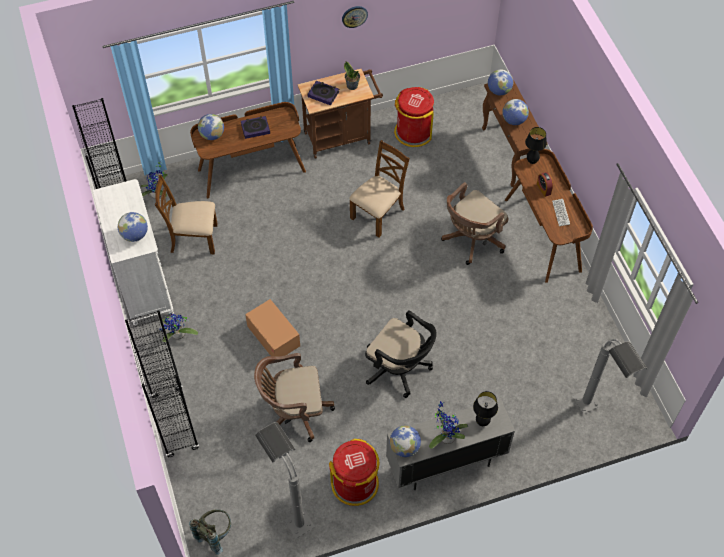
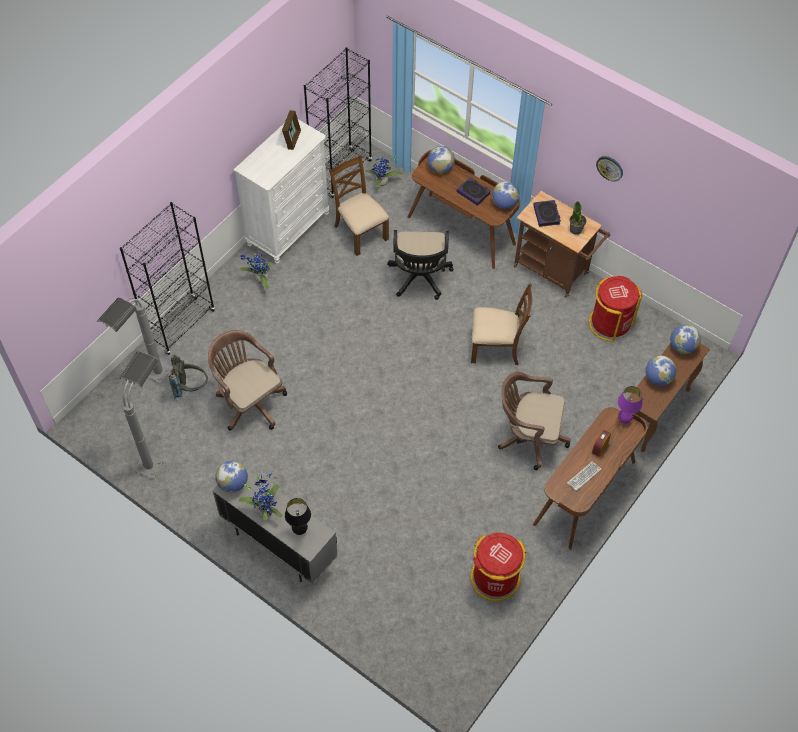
camera: 55 degrees right, 0 degrees up
globe [118,212,148,242] -> globe moved to [492,181,520,209]
grey backpack [189,510,231,555] -> grey backpack moved to [169,355,208,401]
cardboard box [245,299,300,357] -> none
red trash can [329,439,380,506] -> red trash can moved to [471,533,526,601]
black office chair [365,310,437,398] -> black office chair moved to [387,230,453,300]
black table lamp [525,127,547,164] -> purple table lamp [618,386,643,424]
grey floor lamp [572,339,648,414] -> grey floor lamp moved to [97,297,173,384]
none -> picture frame [282,110,301,150]

